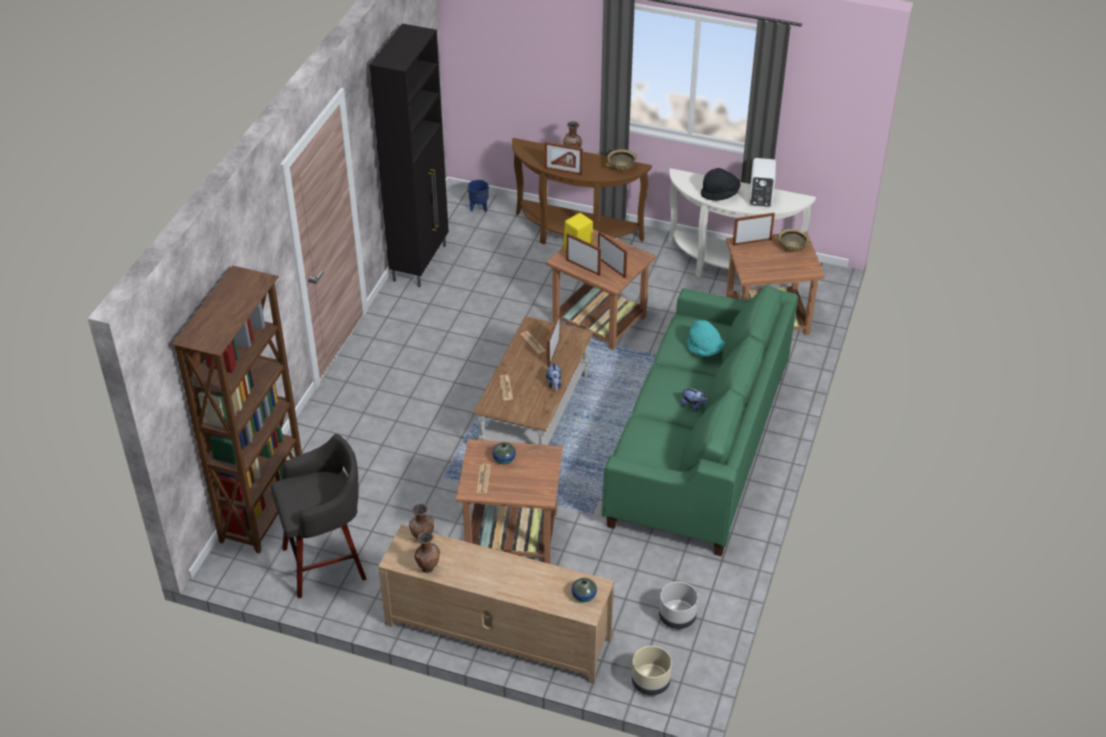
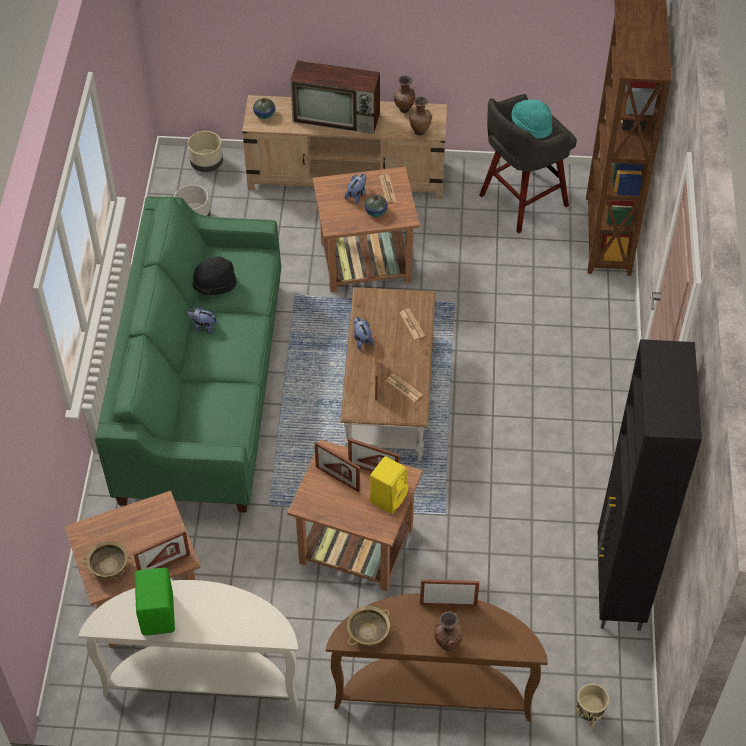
camera: 165 degrees right, 10 degrees up
blue planter [468,180,489,212] -> beige planter [575,684,609,729]
turquoise hat [687,320,725,357] -> turquoise hat moved to [511,100,552,139]
black hat [701,168,741,201] -> black hat moved to [193,257,237,295]
white speaker [749,158,776,207] -> green speaker [135,568,175,636]
none -> television [290,60,380,134]
none -> plush toy [345,174,367,204]

